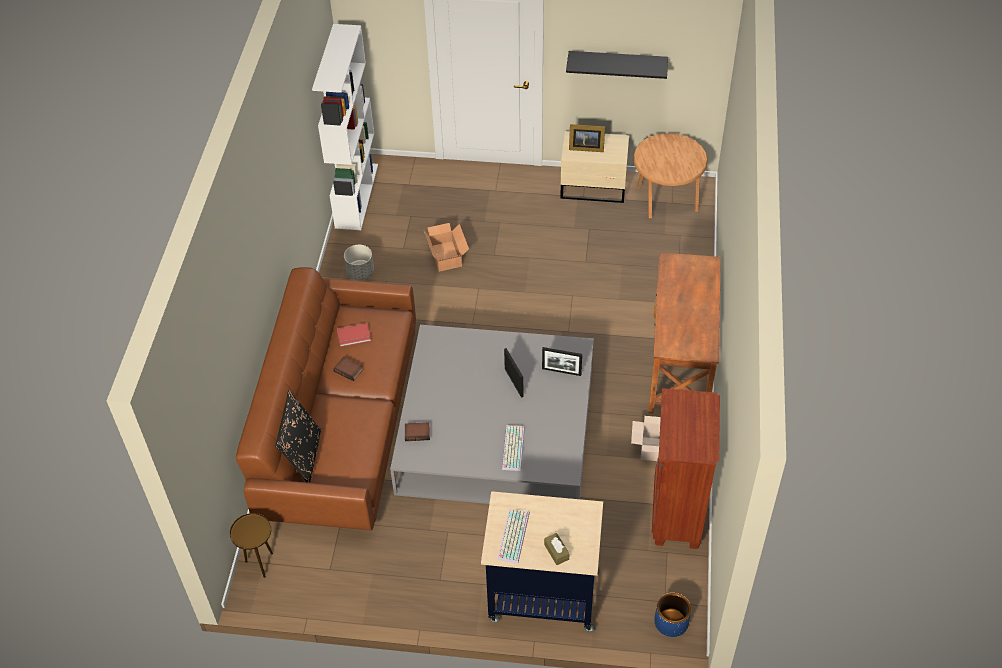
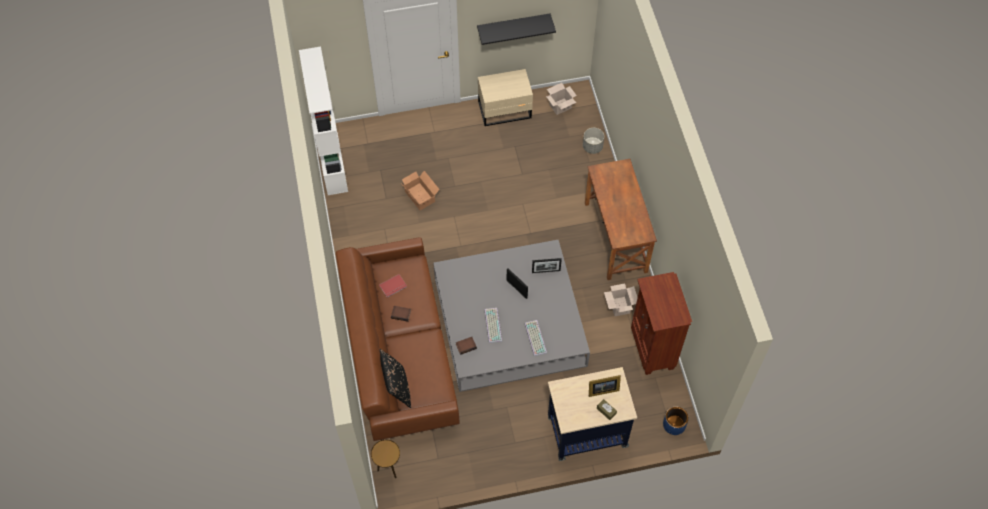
camera: 20 degrees left, 10 degrees up
grey planter [344,245,374,280] -> grey planter moved to [583,128,604,154]
keyboard [497,508,530,564] -> keyboard moved to [485,308,502,343]
picture frame [569,124,605,152] -> picture frame moved to [589,375,621,397]
brown side table [633,133,708,219] -> cardboard box [546,83,577,115]

